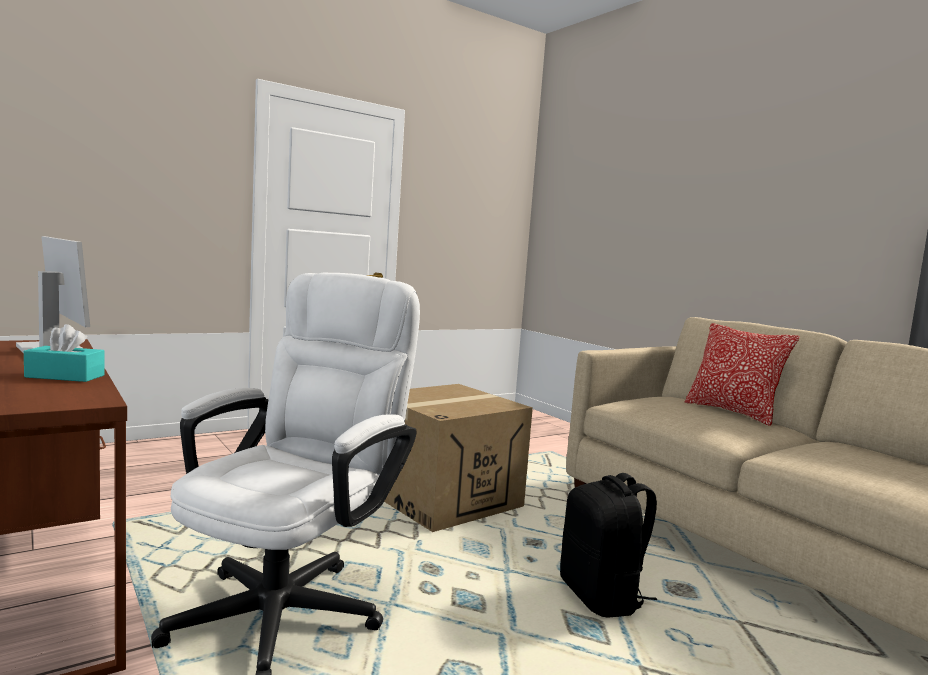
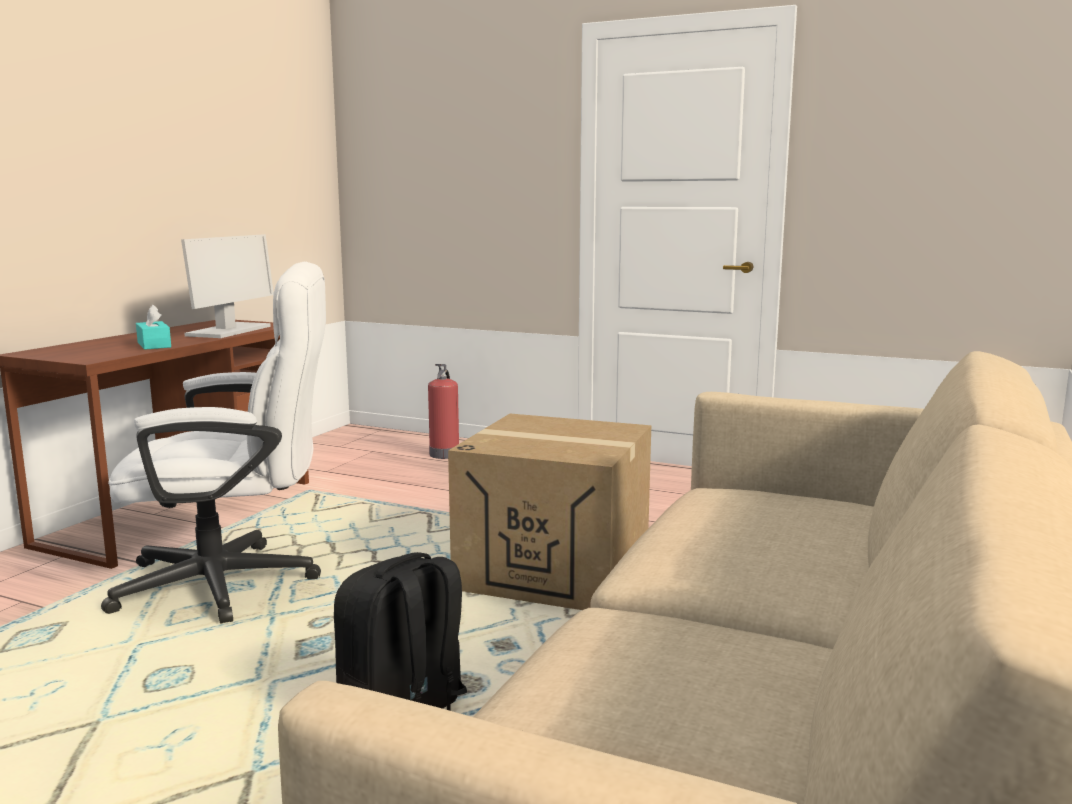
camera: 60 degrees right, 5 degrees up
pillow [685,323,799,426] -> none
none -> fire extinguisher [428,364,459,459]

